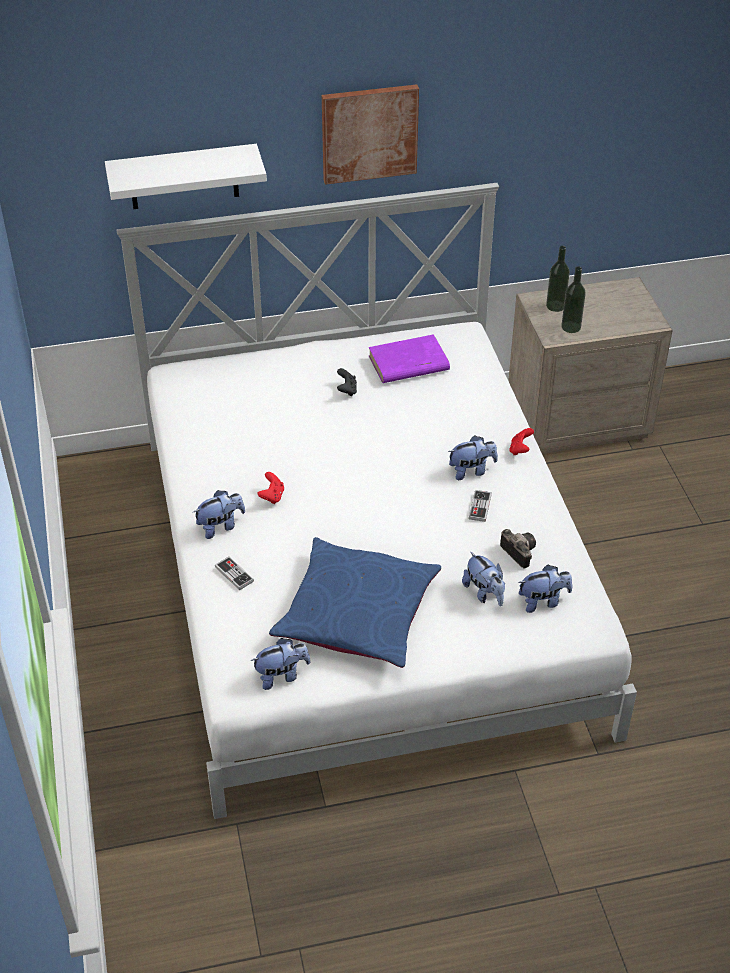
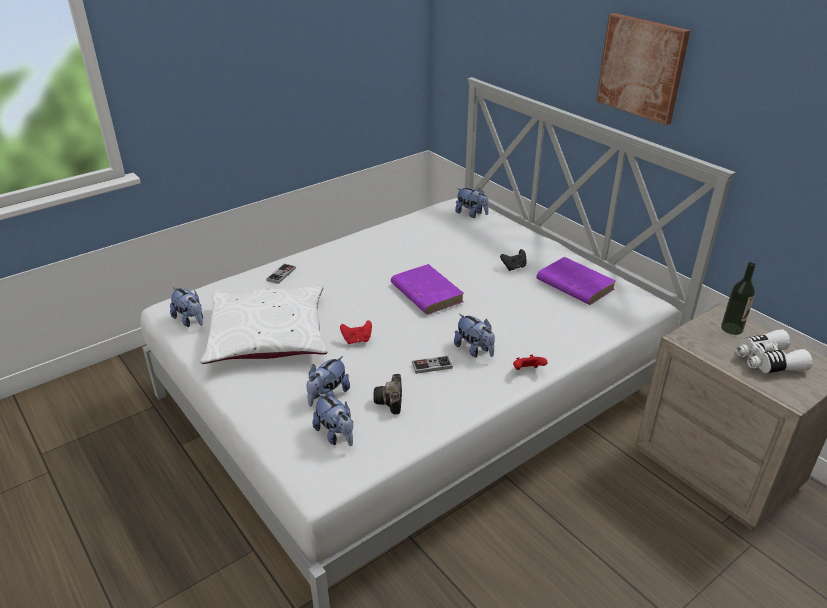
camera: 65 degrees right, 10 degrees down
white shelf [105,144,267,209] -> none
plush toy [194,490,245,539] -> plush toy moved to [455,188,489,218]
red game controller [258,472,284,504] -> red game controller moved to [340,320,372,344]
blue pillow [269,537,441,668] -> white pillow [200,285,328,364]
camera [500,529,536,568] -> camera turned 150 degrees clockwise [374,374,402,414]
bottle [561,266,586,333] -> none
none -> purple book [391,264,464,315]
none -> white binoculars [736,329,813,373]

